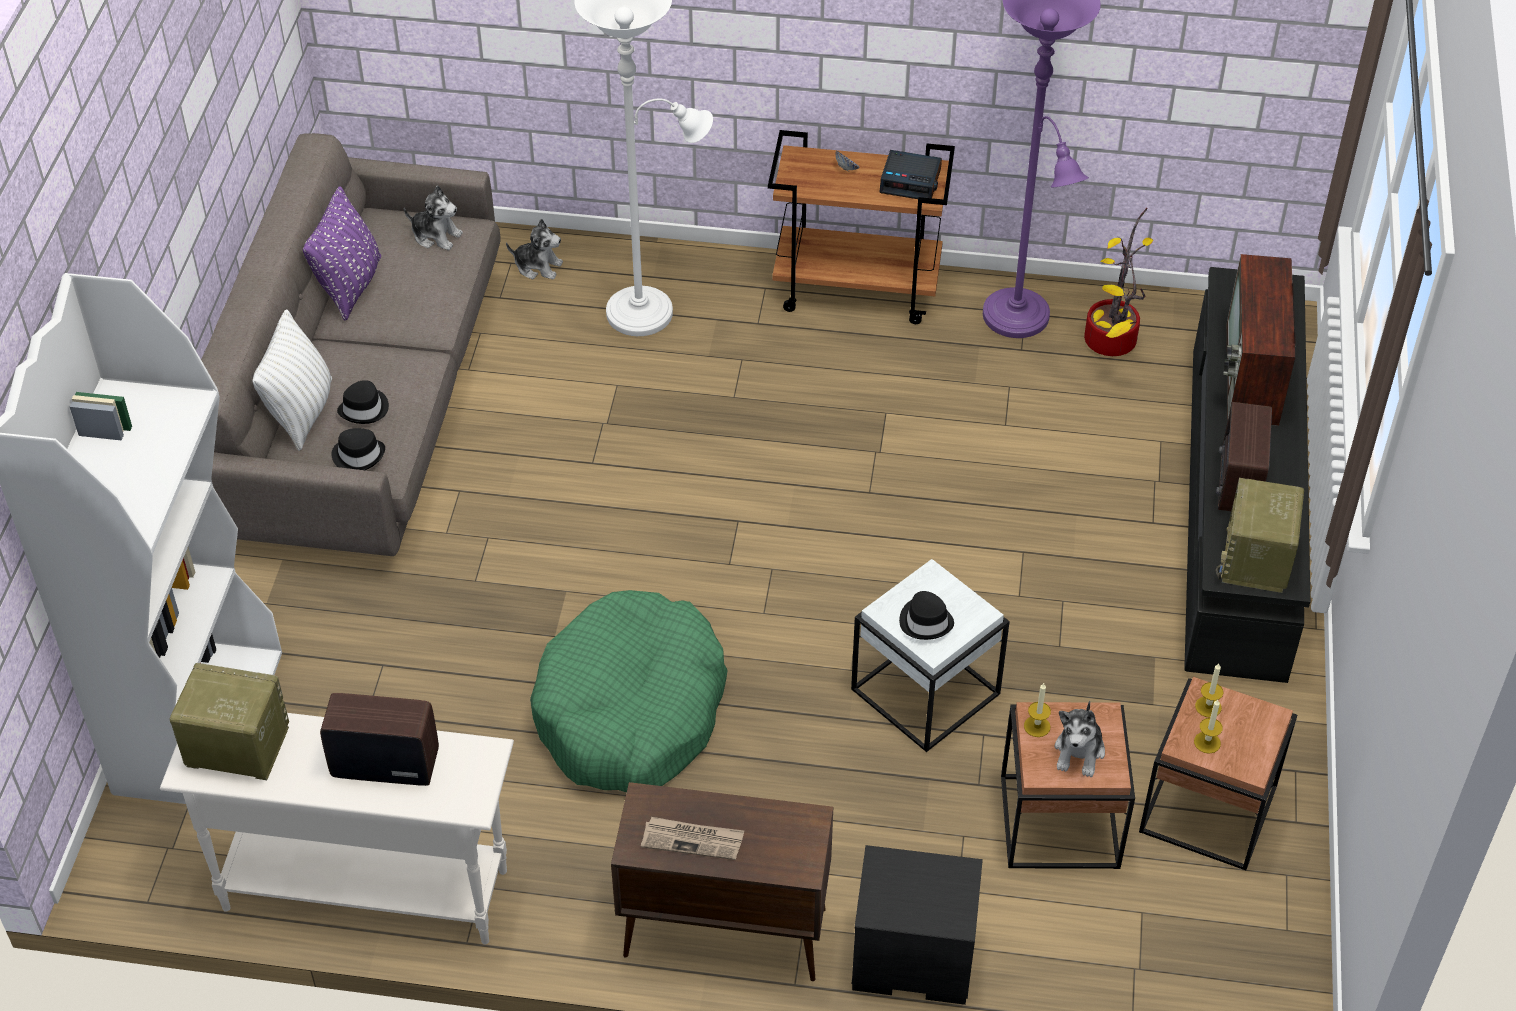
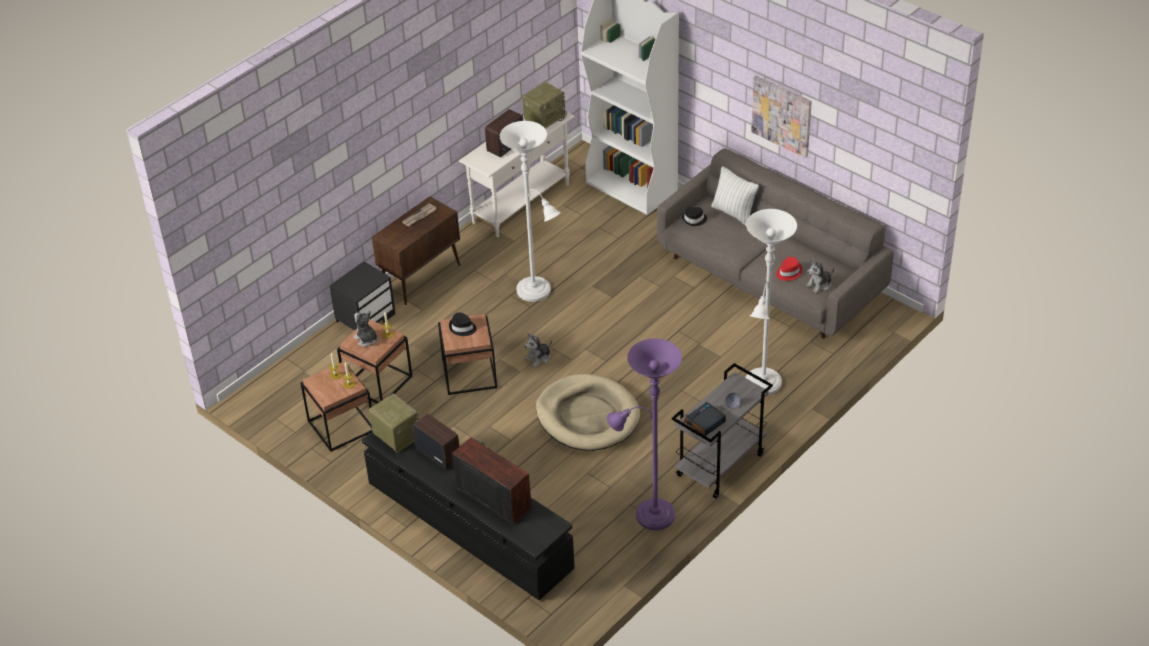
camera: 125 degrees right, 5 degrees down
purple pillow [303,186,381,321] -> none
black hat [337,380,389,424] -> none
plush toy [506,219,563,280] -> plush toy moved to [525,333,552,367]
green dog bed [530,590,728,792] -> white floor lamp [500,121,561,302]
brown cart [768,130,955,324] -> grey cart [672,363,773,499]
white side table [851,559,1010,752] -> brown side table [438,314,497,395]
potted plant [1084,208,1153,356] -> none
none -> beige dog bed [536,374,640,451]
none -> picture [751,76,812,158]
none -> red hat [776,257,802,281]

